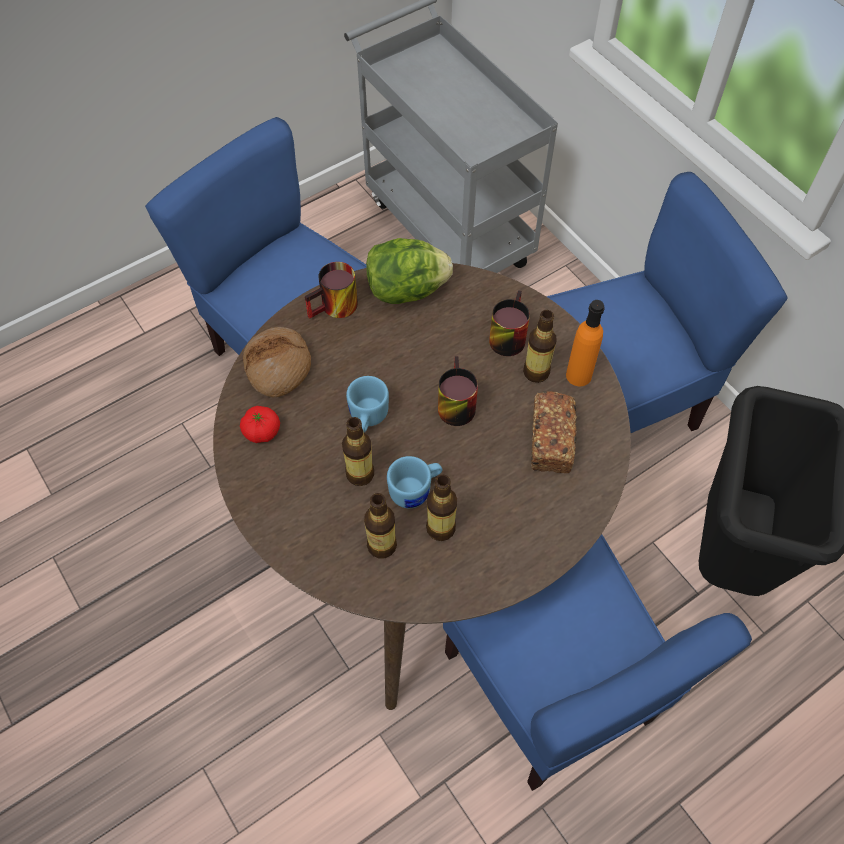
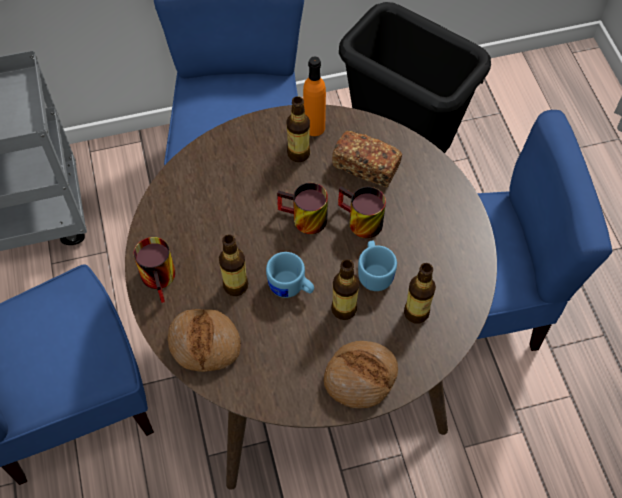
camera: 70 degrees left, 0 degrees up
tomato [240,406,280,443] -> none
lettuce [366,238,453,304] -> none
bottle [426,475,457,541] -> bottle moved to [219,235,248,296]
mug [489,290,530,356] -> mug moved to [338,186,386,238]
none -> bread [324,341,398,409]

